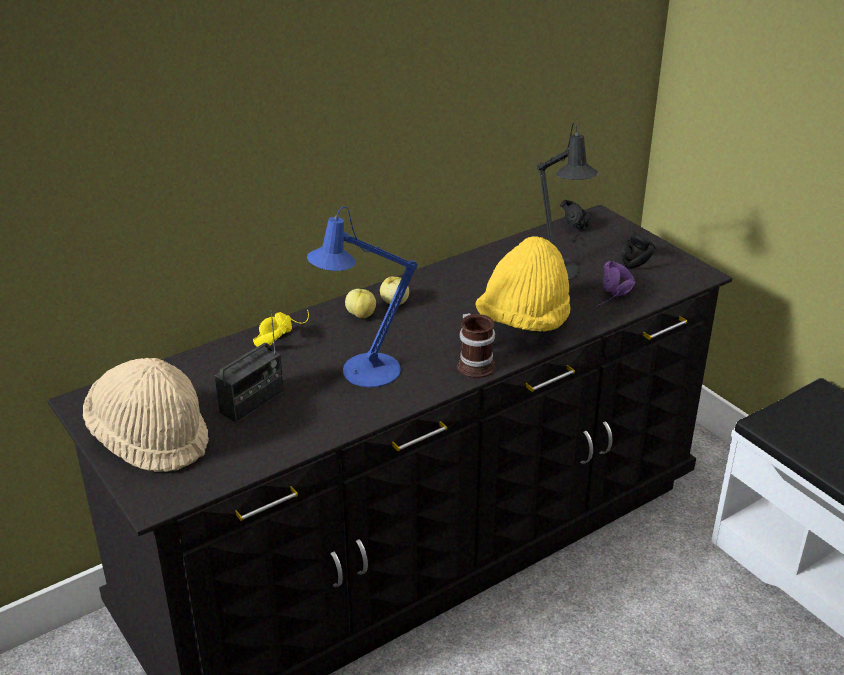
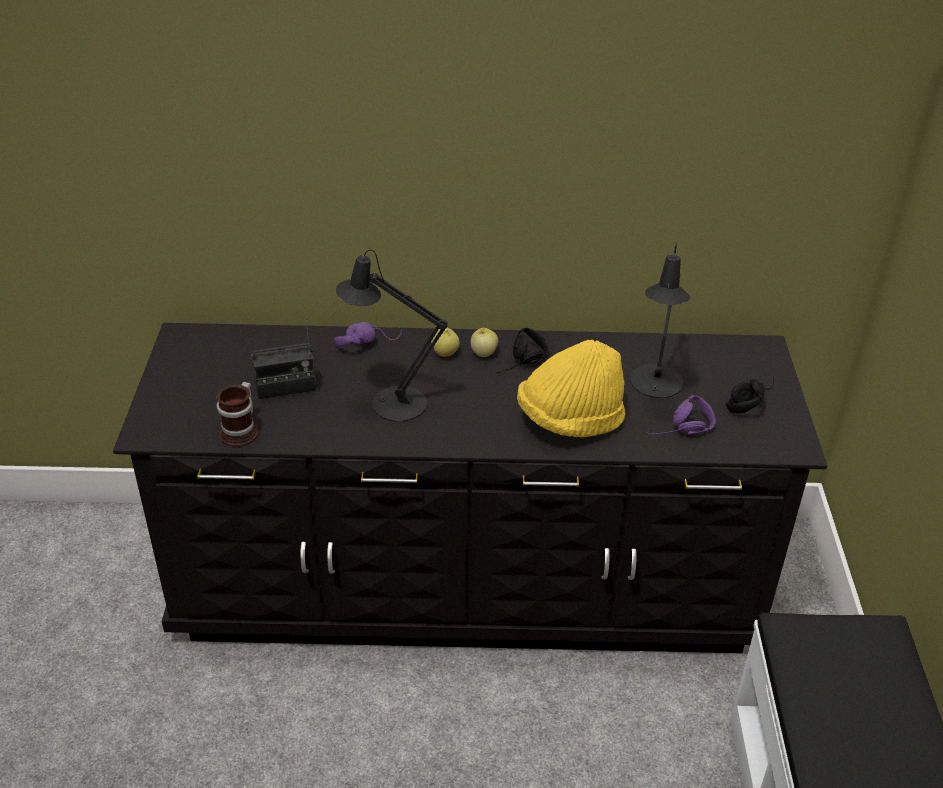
camera: 35 degrees right, 5 degrees up
beige hat [83,358,209,472] -> none
yellow headphones [253,310,309,347] -> purple headphones [334,322,402,348]
blue table lamp [307,206,417,387] -> black table lamp [336,250,448,422]
mug [457,313,496,378] -> mug moved to [216,382,259,447]
black headphones [560,200,591,242] -> black headphones moved to [497,328,549,374]

